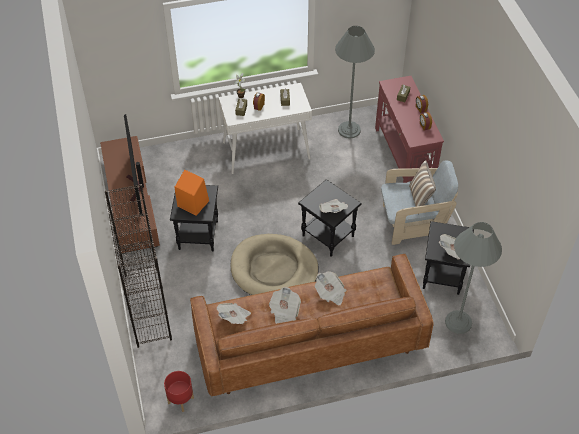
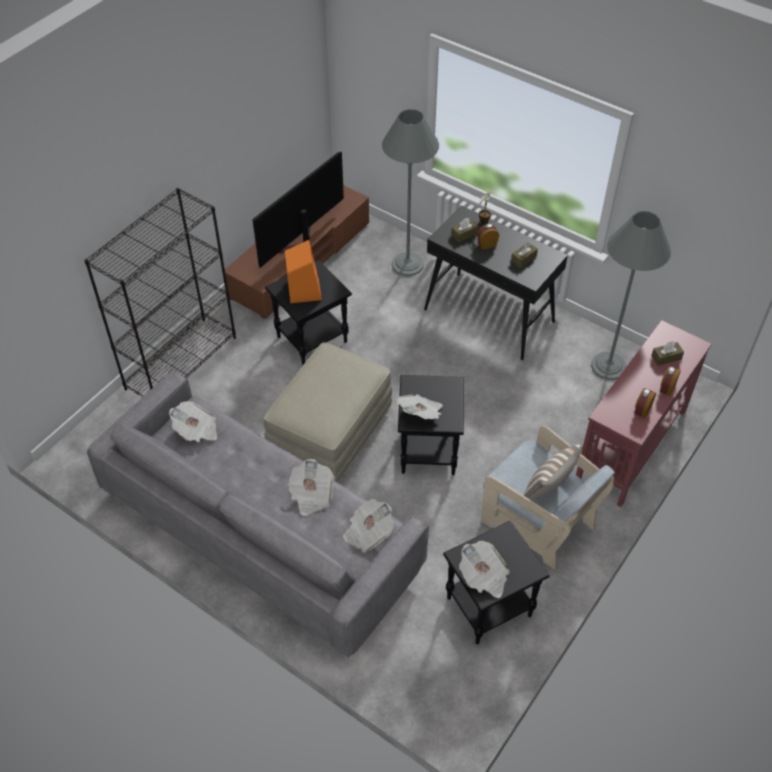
camera: 50 degrees right, 0 degrees up
red planter [164,371,194,412] -> none
brown sofa [190,254,434,397] -> grey sofa [87,371,429,658]
white console table [219,83,312,174] -> black console table [424,206,568,360]
beige dog bed [231,234,319,295] -> beige ottoman [264,342,392,483]
newspaper [269,287,301,324] -> newspaper moved to [343,499,394,553]
grey floor lamp [445,222,502,334] -> grey floor lamp moved to [382,109,439,276]

